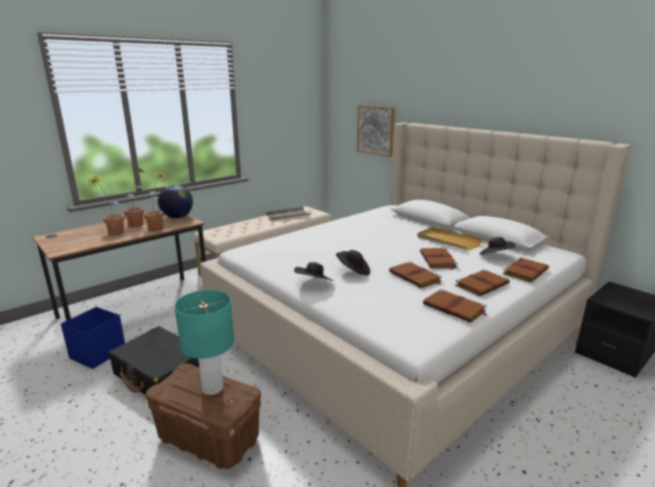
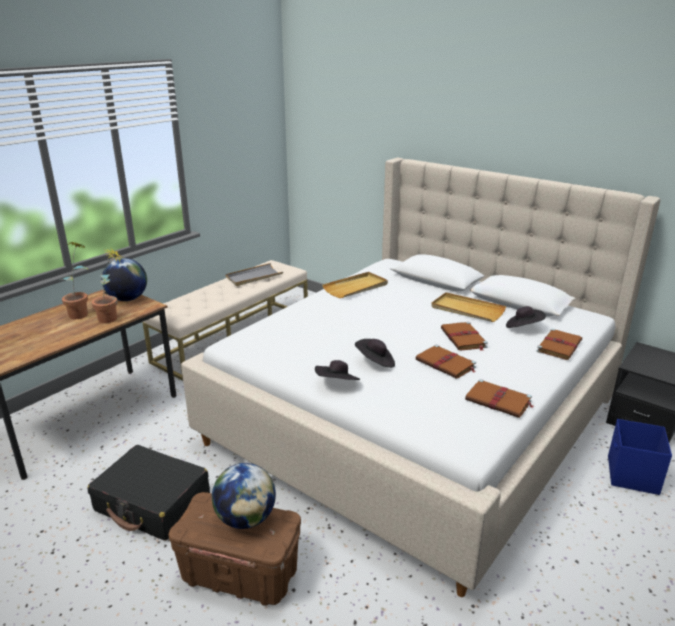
camera: 10 degrees left, 5 degrees up
blue storage box [61,307,125,369] -> blue storage box moved to [608,419,672,495]
potted plant [88,174,125,235] -> none
turquoise table lamp [174,290,234,395] -> globe [212,463,276,529]
picture [357,105,395,157] -> none
brown book [455,269,510,296] -> none
none -> beige tray [322,272,388,298]

